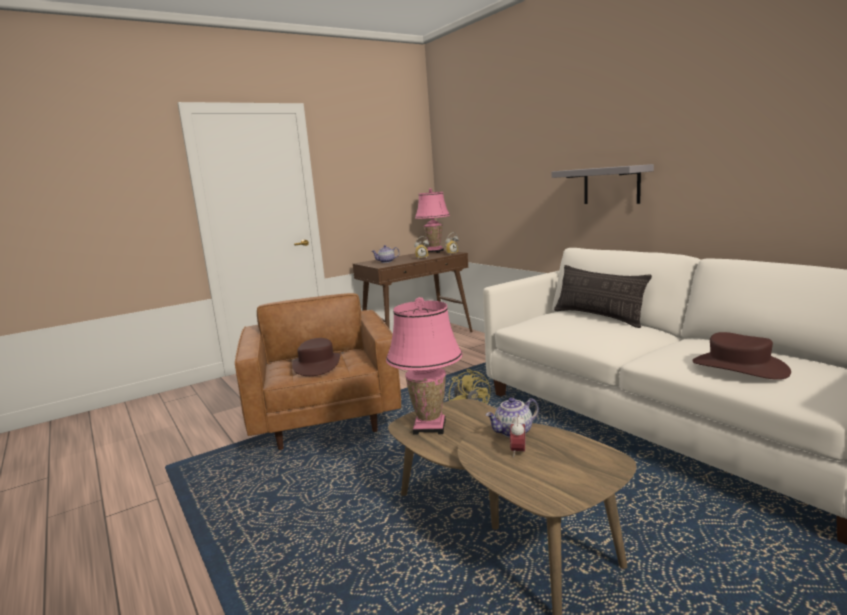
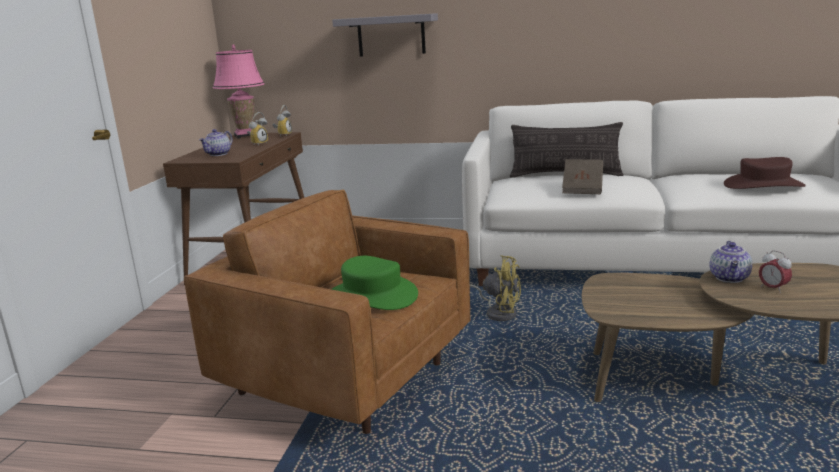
camera: 45 degrees left, 5 degrees up
brown hat [292,338,340,376] -> green hat [331,256,418,310]
pink table lamp [386,297,463,435] -> none
grey shelf [552,164,654,204] -> grey shelf moved to [332,13,438,57]
none -> brown book [562,159,603,194]

